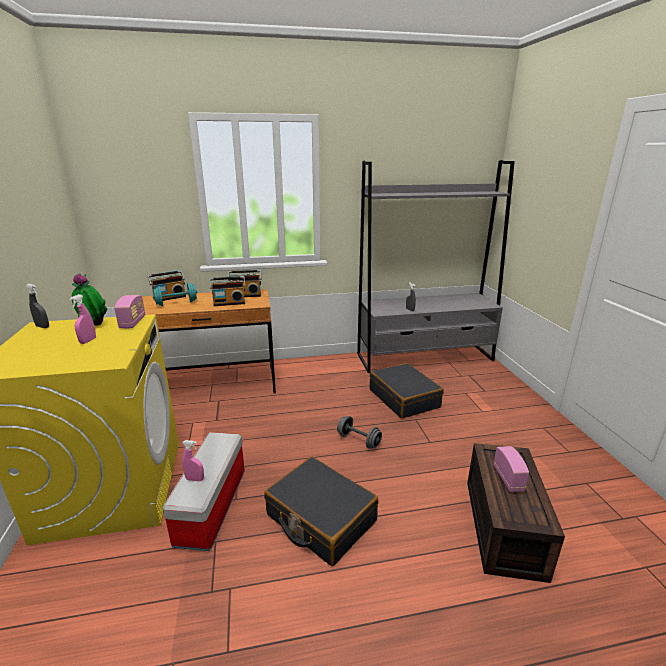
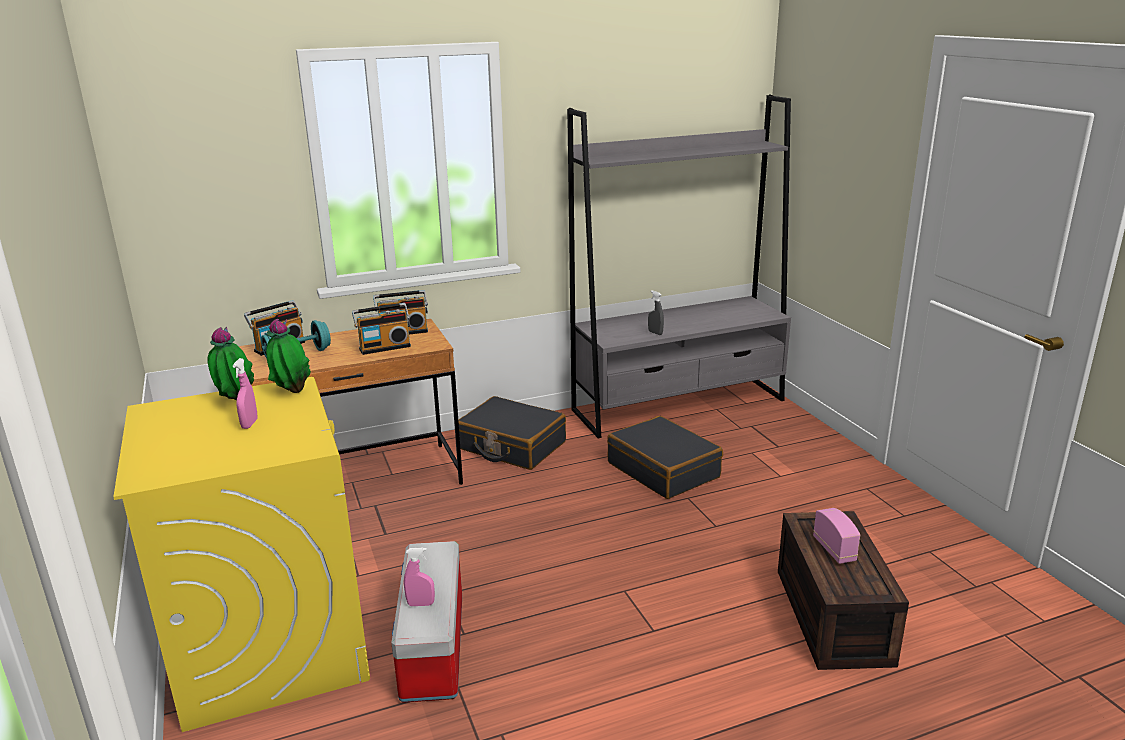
camera: 10 degrees left, 0 degrees up
grey spray bottle [26,284,49,328] -> none
radio [114,295,145,329] -> potted plant [266,319,311,393]
black suitcase [264,457,378,566] -> black suitcase moved to [458,396,566,470]
grey dumbbell [337,416,382,449] -> none

